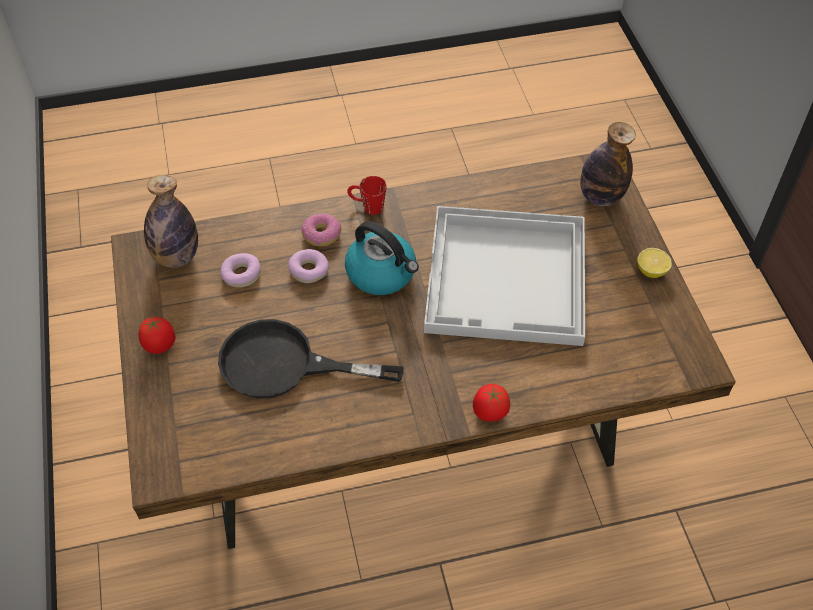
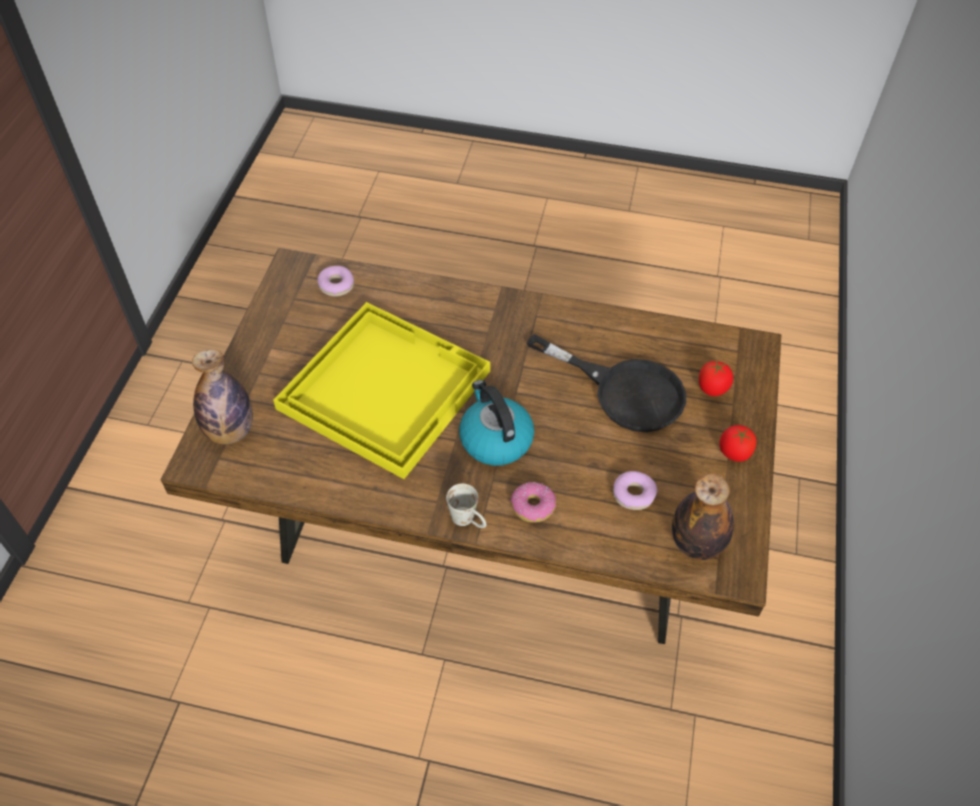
camera: 155 degrees left, 0 degrees up
donut [289,249,329,283] -> donut moved to [317,266,354,297]
red mug [347,176,387,215] -> white mug [446,484,487,528]
white tray [424,206,585,346] -> yellow tray [273,302,490,479]
tomato [473,384,510,422] -> tomato moved to [699,360,733,396]
lemon [637,248,672,278] -> none

